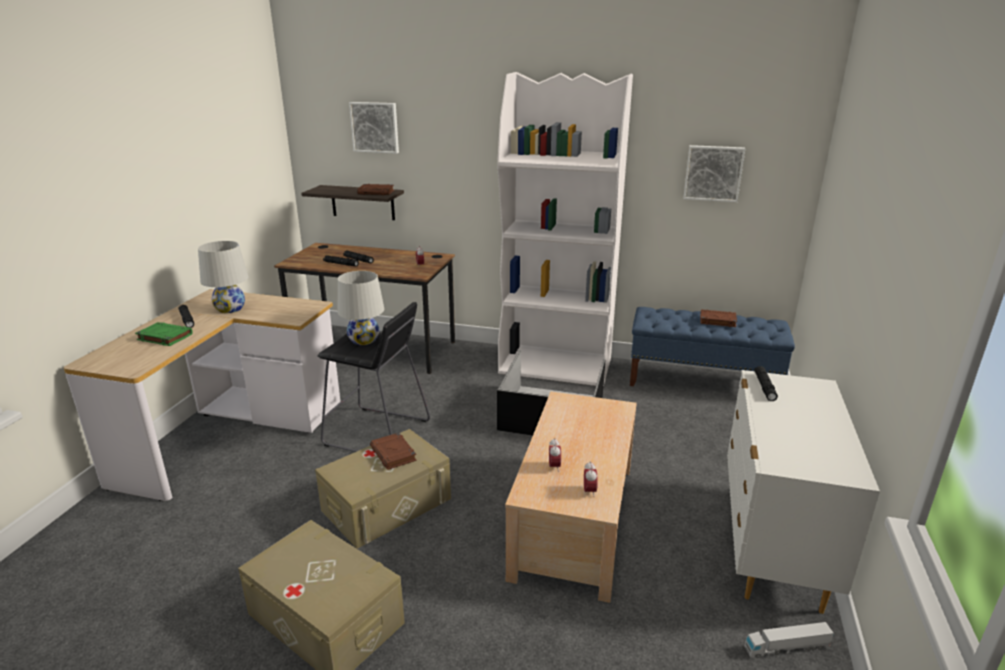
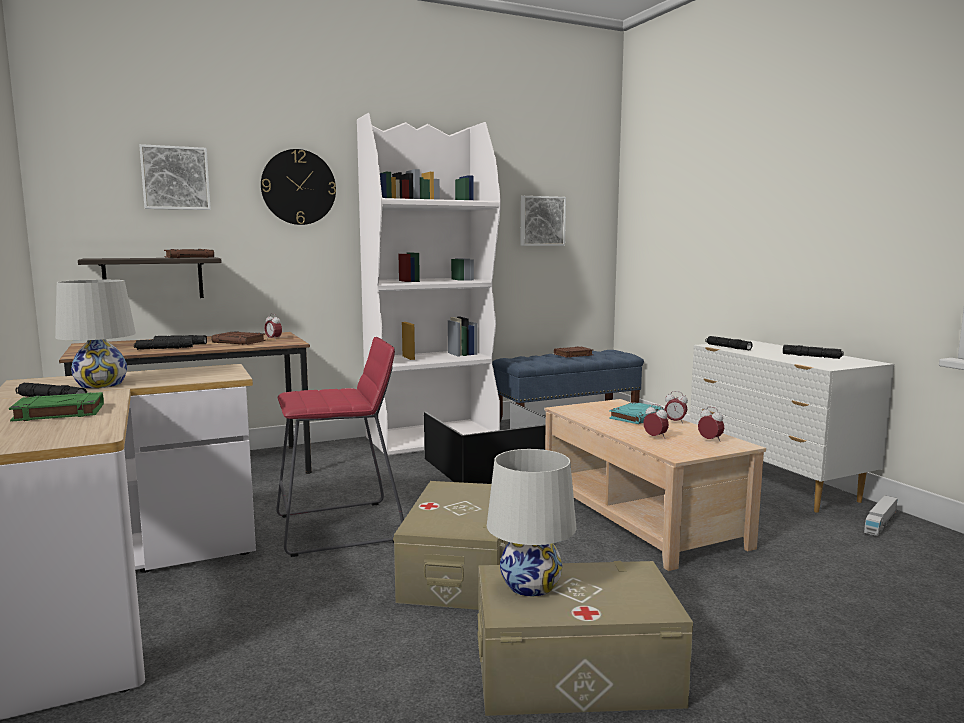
camera: 40 degrees left, 15 degrees down
black stool [317,302,430,452] -> red stool [276,337,404,557]
white table lamp [338,271,384,345] -> white table lamp moved to [487,449,577,596]
brown book [370,433,417,470] -> brown book moved to [211,332,266,345]
none -> wall clock [261,149,336,225]
none -> turquoise book [609,402,664,424]
none -> alarm clock [664,391,688,424]
none -> black flashlight [783,345,844,359]

